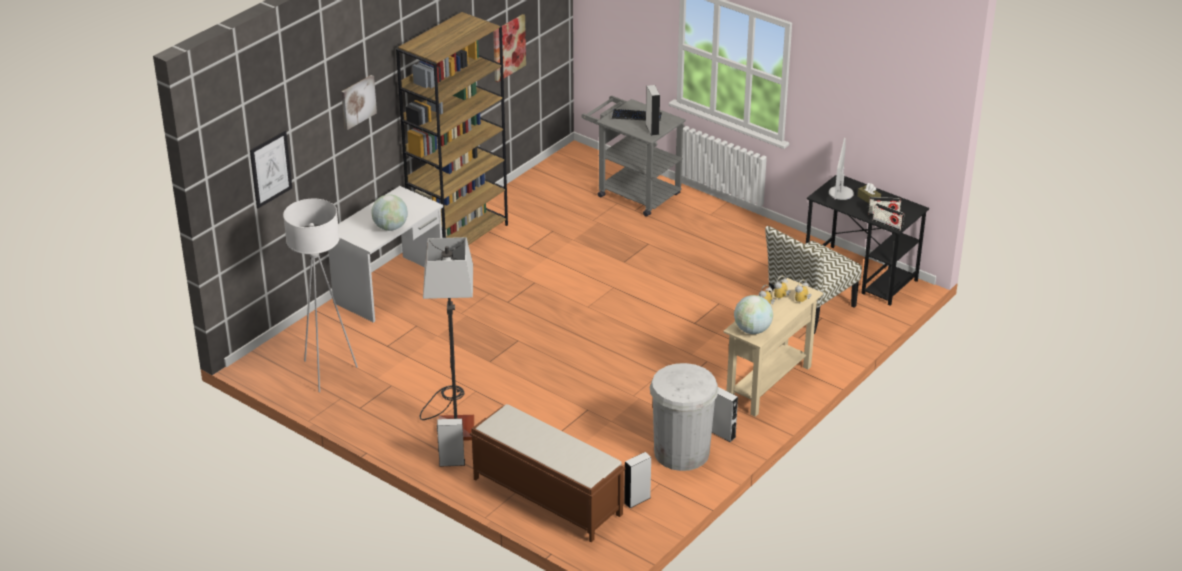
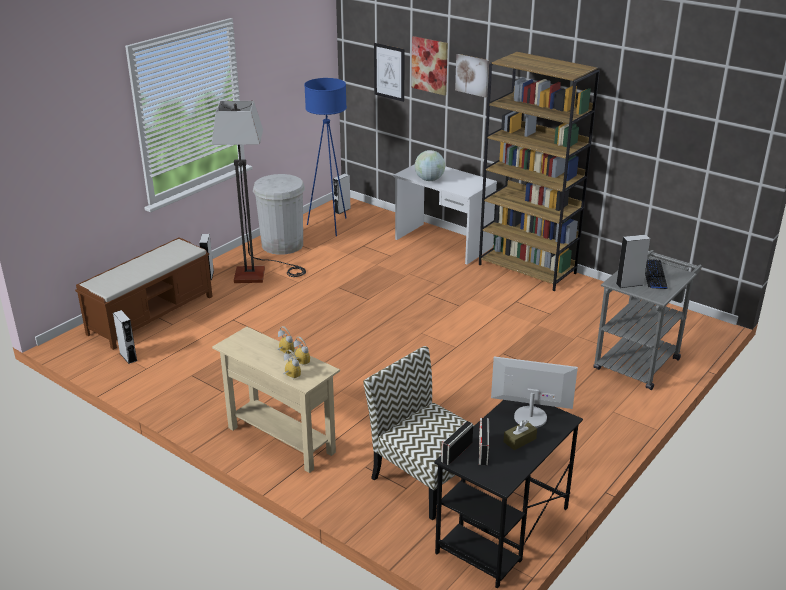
camera: 90 degrees right, 5 degrees down
white floor lamp [283,199,358,392] -> blue floor lamp [304,78,347,236]
picture [493,14,526,82] -> picture moved to [412,36,448,96]
white trash can [650,363,719,471] -> white trash can moved to [253,174,305,255]
grey speaker [712,387,738,442] -> grey speaker moved to [333,173,351,214]
globe [734,295,773,334] -> none

